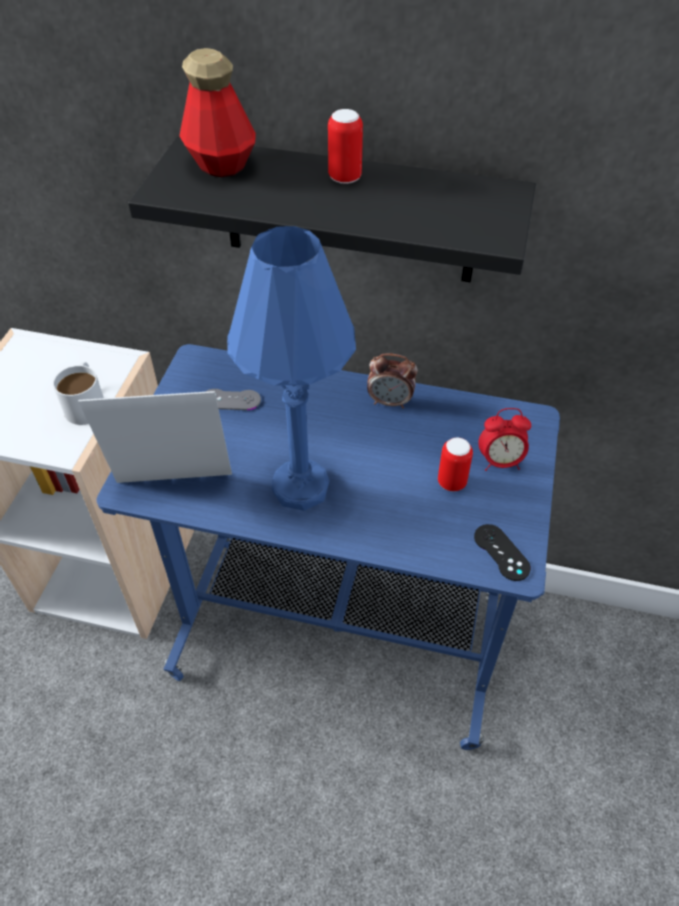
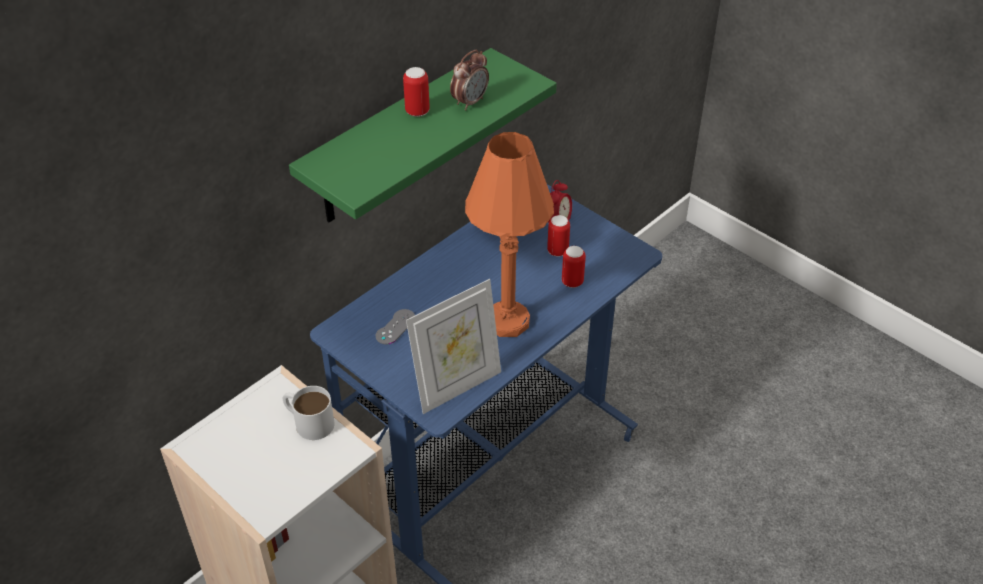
camera: 60 degrees left, 5 degrees down
picture frame [78,391,232,483] -> picture frame turned 150 degrees counterclockwise [406,279,501,414]
black shelf [128,136,536,282] -> green shelf [289,48,557,222]
bottle [179,48,256,178] -> none
blue table lamp [227,226,356,511] -> orange table lamp [465,132,554,337]
alarm clock [367,353,418,409] -> alarm clock moved to [450,50,489,110]
black game controller [474,524,531,581] -> none
none -> can [562,246,586,288]

